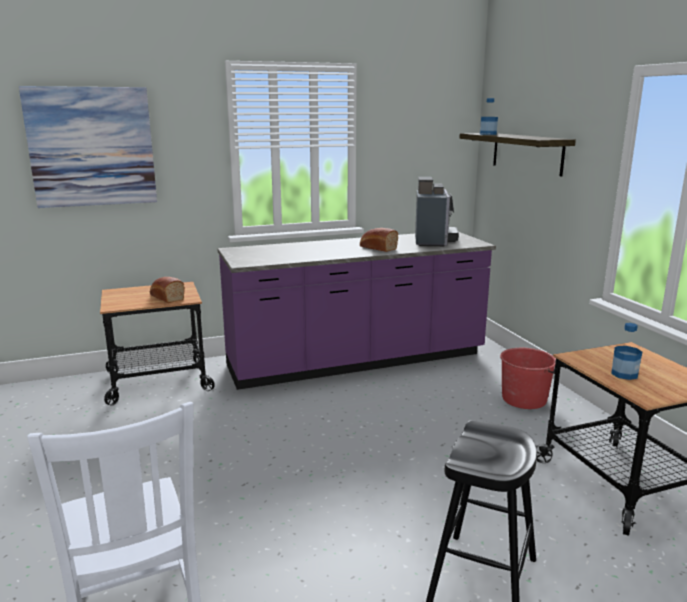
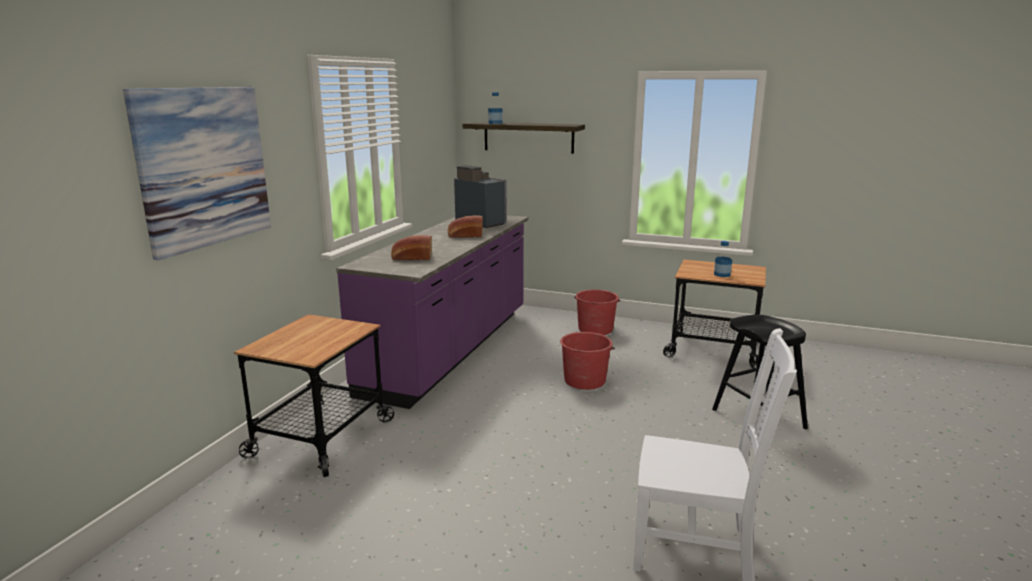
camera: 50 degrees left, 0 degrees up
bread [150,277,185,303] -> bread moved to [391,235,432,260]
none -> red bucket [560,332,615,390]

